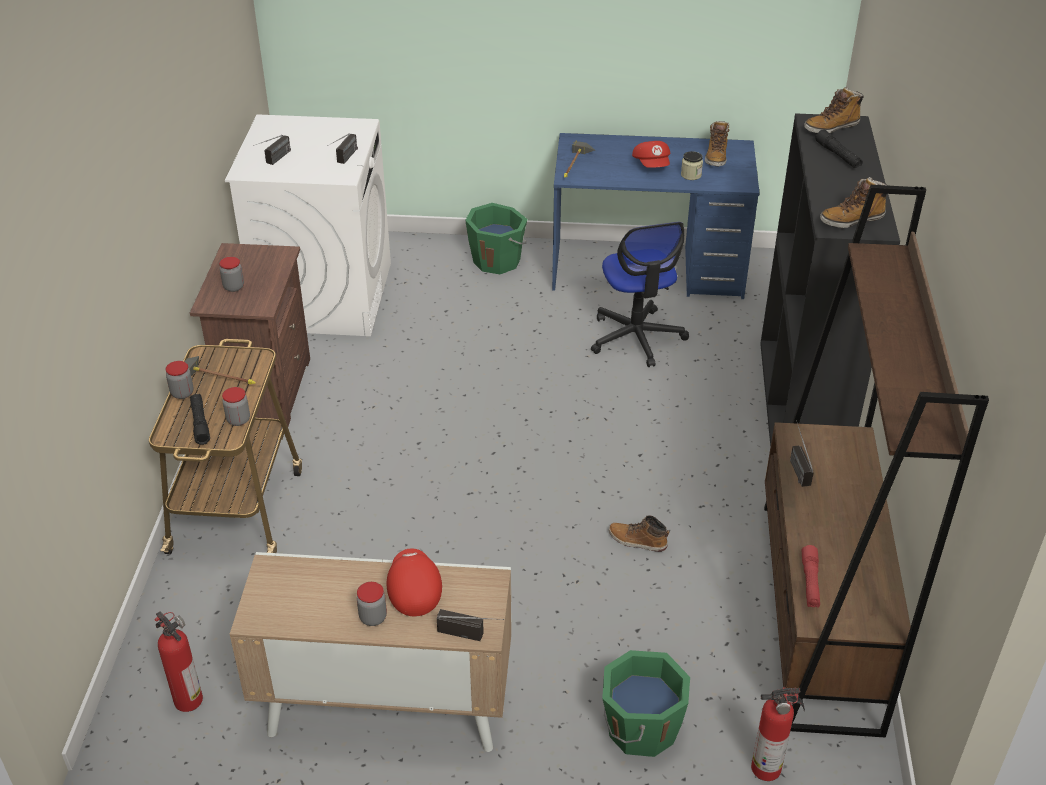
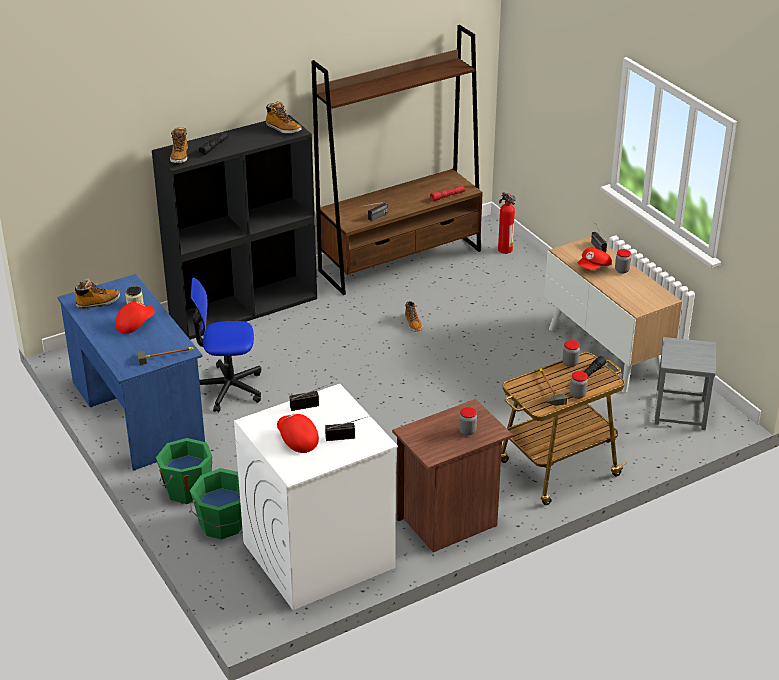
camera: 125 degrees left, 5 degrees down
fire extinguisher [155,611,203,712] -> grey stool [654,337,716,430]
office chair [591,222,689,367] -> office chair turned 135 degrees counterclockwise [190,278,261,412]
green bucket [602,650,690,757] -> green bucket moved to [190,468,242,540]
boot [804,87,864,134] -> boot turned 60 degrees clockwise [170,127,188,163]
none -> red cap [277,414,319,453]

